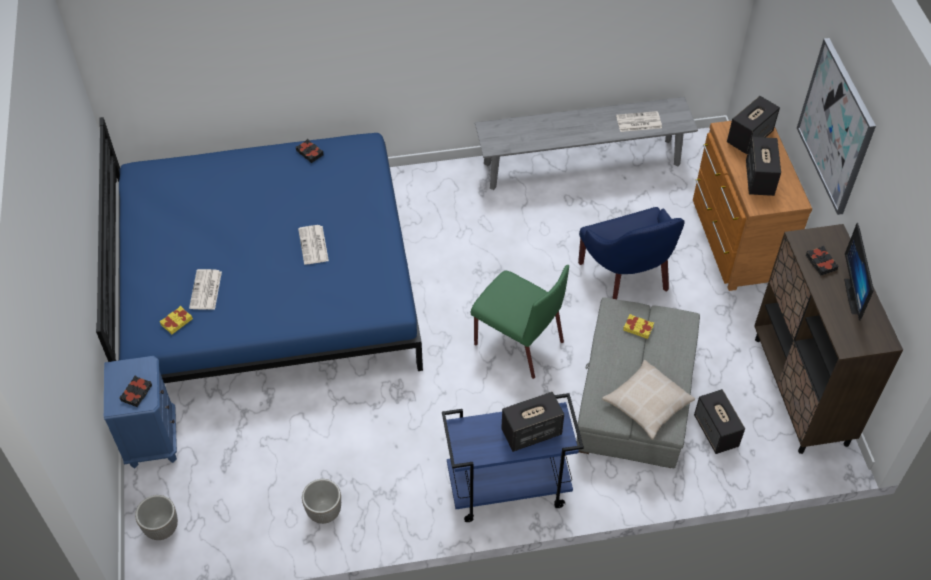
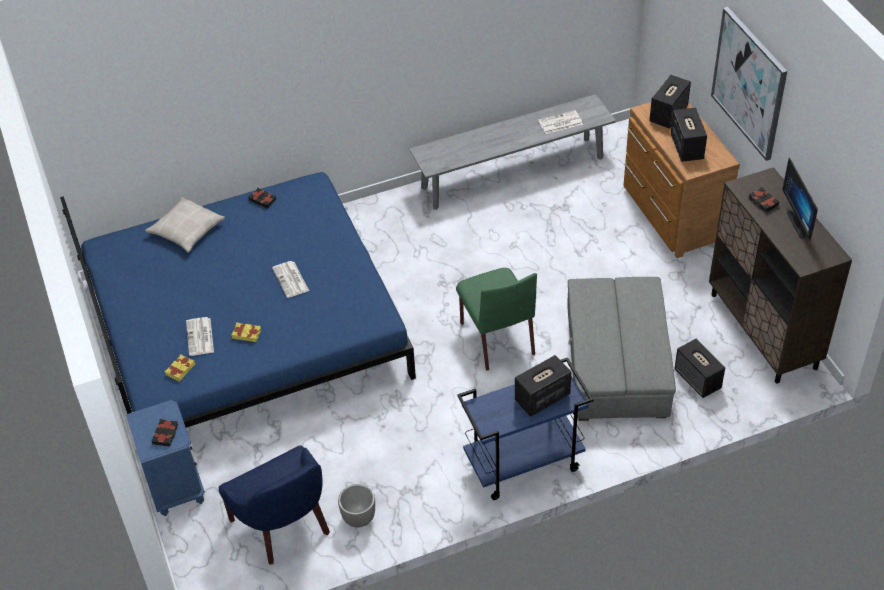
camera: 10 degrees left, 5 degrees down
planter [135,495,178,540] -> none
green chair [471,265,569,379] -> green chair turned 45 degrees clockwise [456,268,537,371]
blue armchair [578,207,684,299] -> blue armchair moved to [219,445,330,564]
beige pillow [602,360,695,440] -> beige pillow moved to [145,197,225,253]
yellow book [623,314,654,339] -> yellow book moved to [231,322,261,342]

